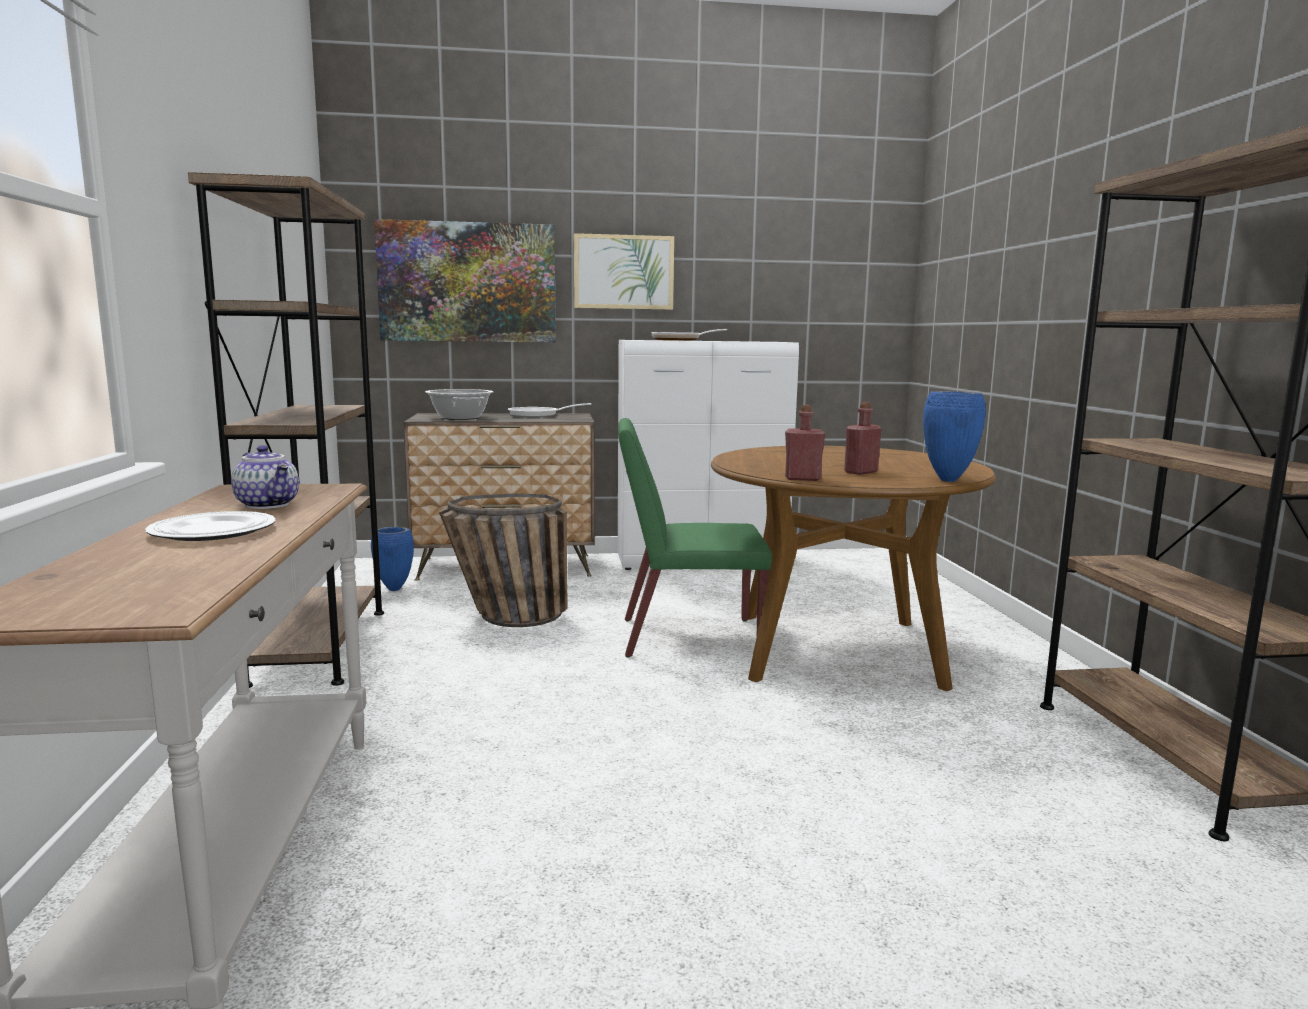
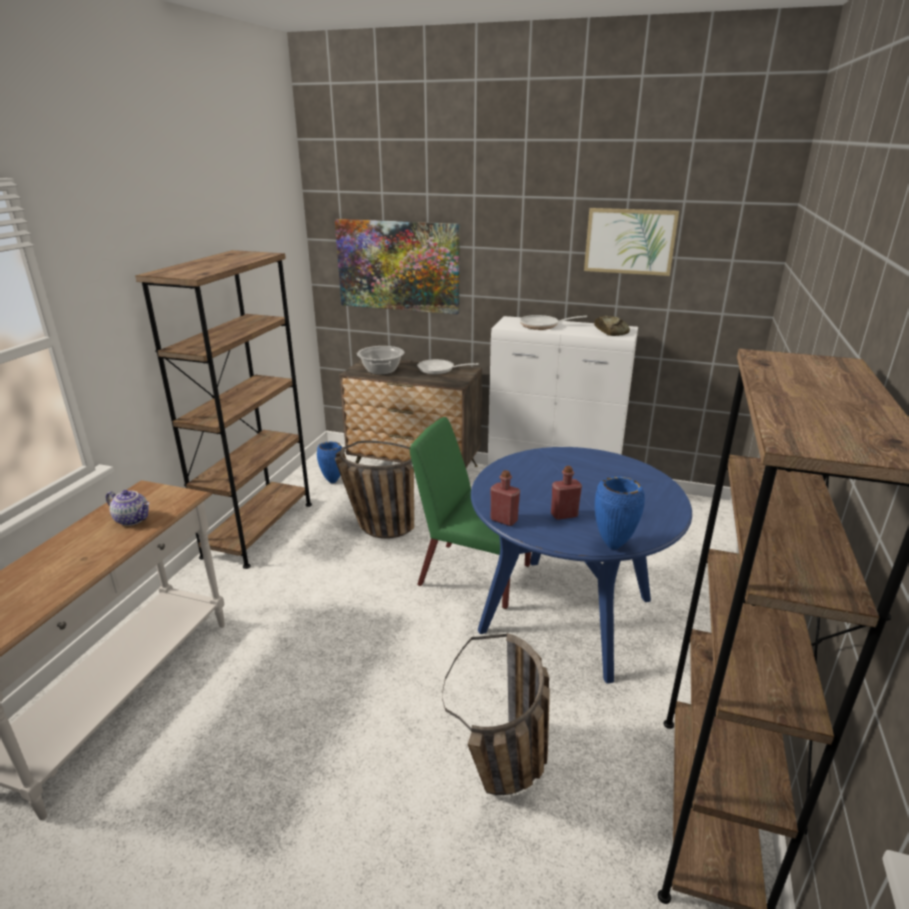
camera: 25 degrees right, 15 degrees up
plate [145,511,276,541] -> none
teapot [231,445,299,509] -> teapot turned 45 degrees counterclockwise [106,490,149,526]
picture [574,233,674,310] -> picture moved to [584,208,679,276]
brown dining table [711,446,996,691] -> blue dining table [471,447,692,684]
none -> basket [442,633,550,795]
none -> bread [594,316,630,336]

